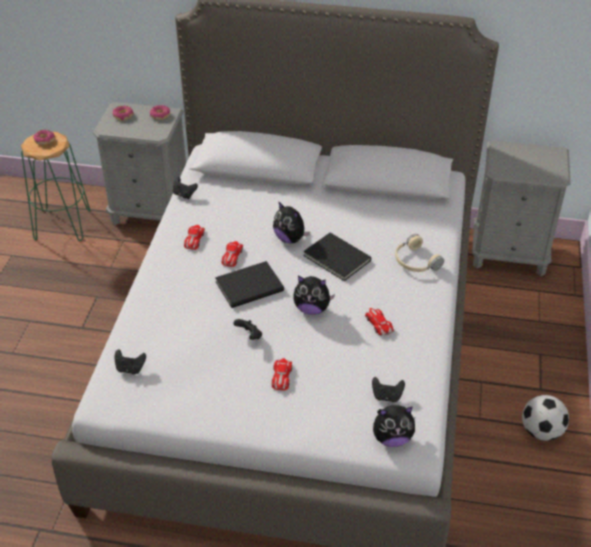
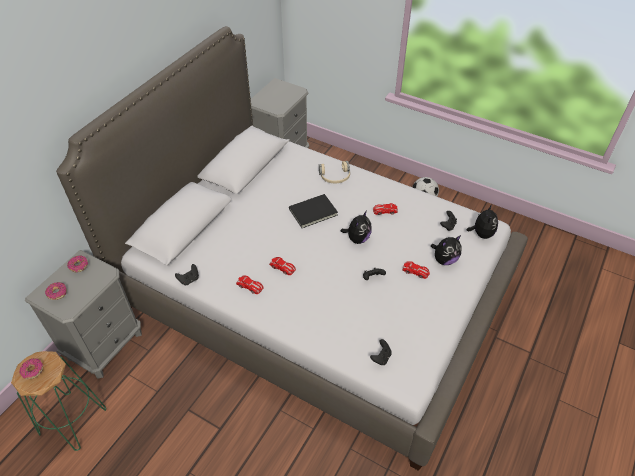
camera: 70 degrees left, 5 degrees up
black book [215,261,284,308] -> none
plush toy [273,201,310,243] -> plush toy moved to [431,235,462,265]

